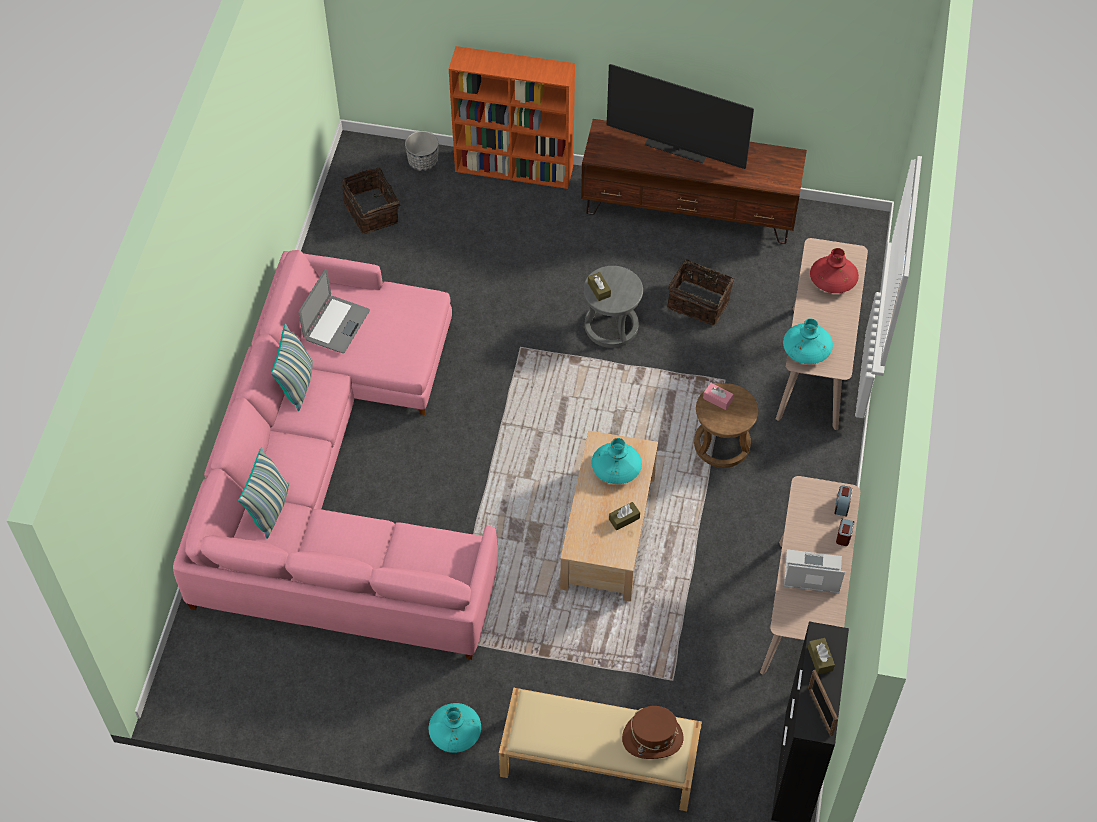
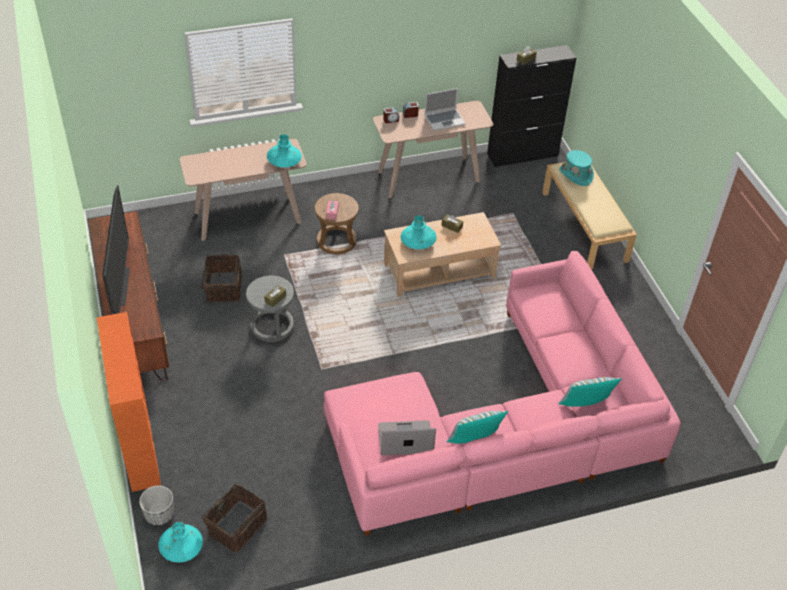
camera: 120 degrees left, 10 degrees down
turquoise vase [429,703,481,753] -> turquoise vase moved to [158,522,203,562]
brown hat [622,706,684,759] -> turquoise hat [559,150,594,186]
laptop [784,549,845,593] -> laptop turned 90 degrees counterclockwise [424,88,465,131]
picture frame [808,670,838,736] -> none
red vase [810,248,859,293] -> none

